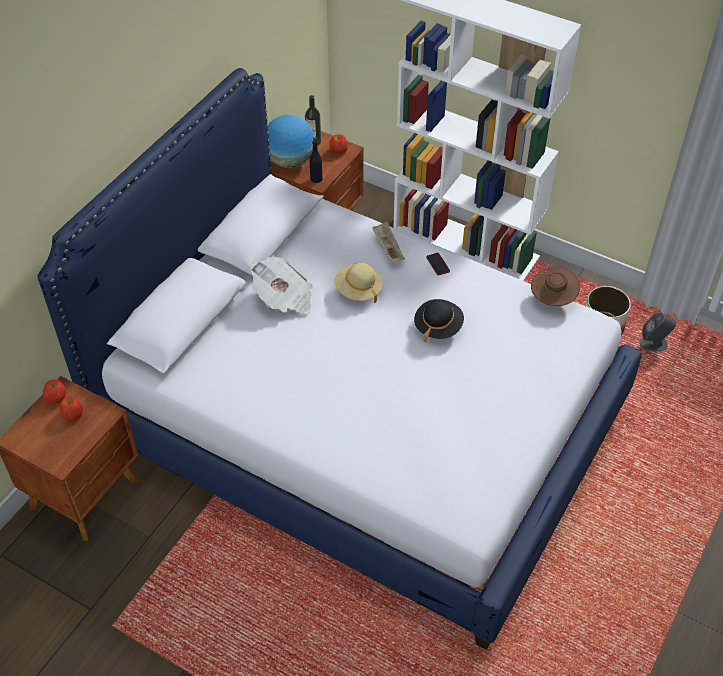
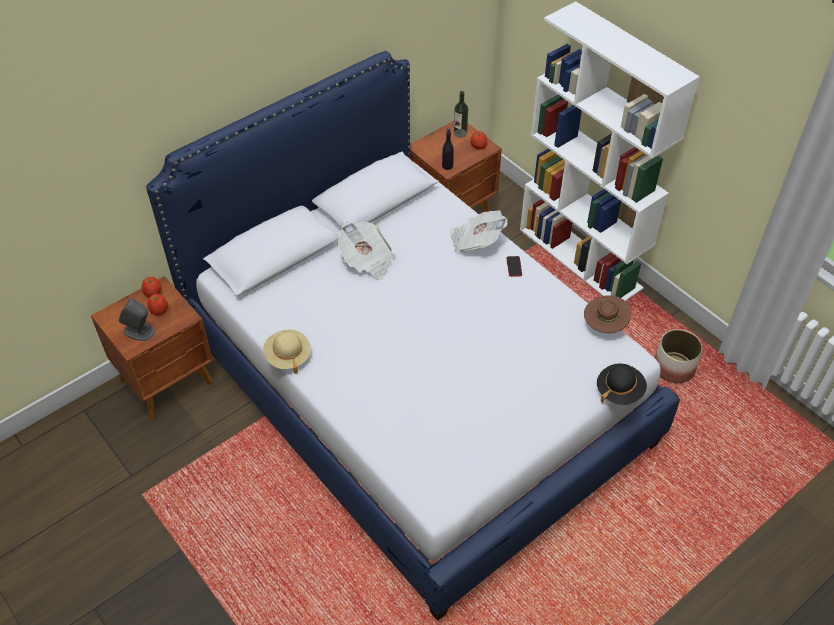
camera: 20 degrees right, 0 degrees up
globe [268,114,315,168] -> none
beige hat [335,263,383,303] -> beige hat moved to [263,330,311,374]
beige tray [372,222,405,262] -> newspaper [450,210,507,252]
black hat [414,299,464,343] -> black hat moved to [597,363,647,405]
grey speaker [640,312,676,351] -> grey speaker moved to [119,298,155,341]

